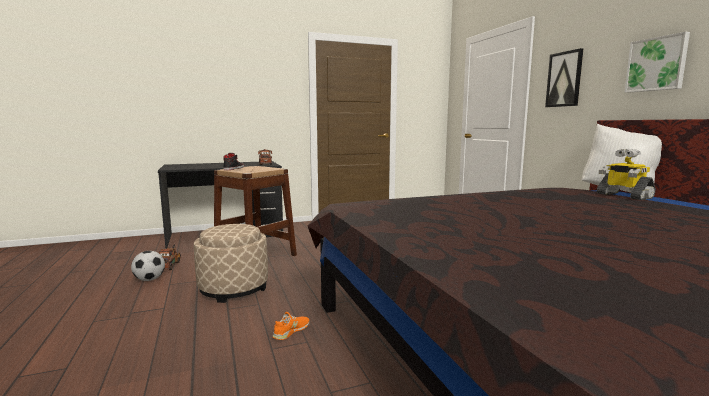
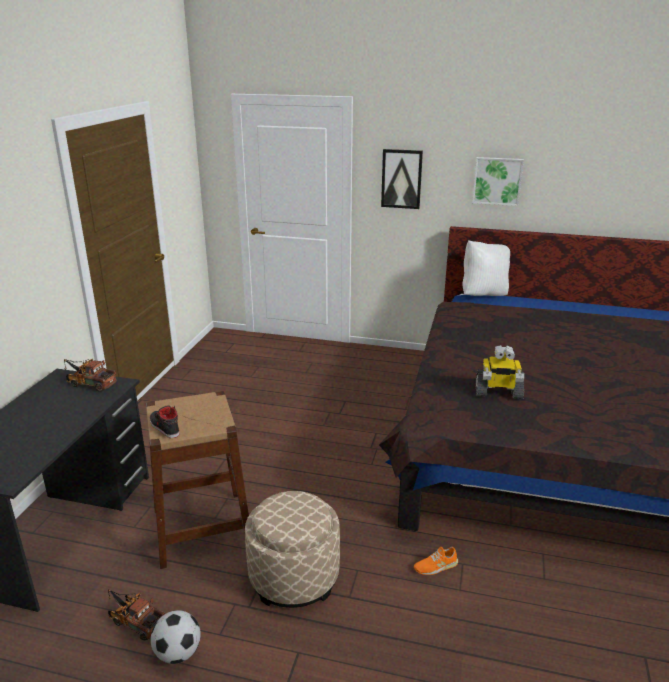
camera: 55 degrees left, 15 degrees up
orange shoe [273,312,310,340] -> orange shoe turned 90 degrees counterclockwise [414,547,458,575]
toy robot [597,149,656,200] -> toy robot moved to [475,345,524,399]

